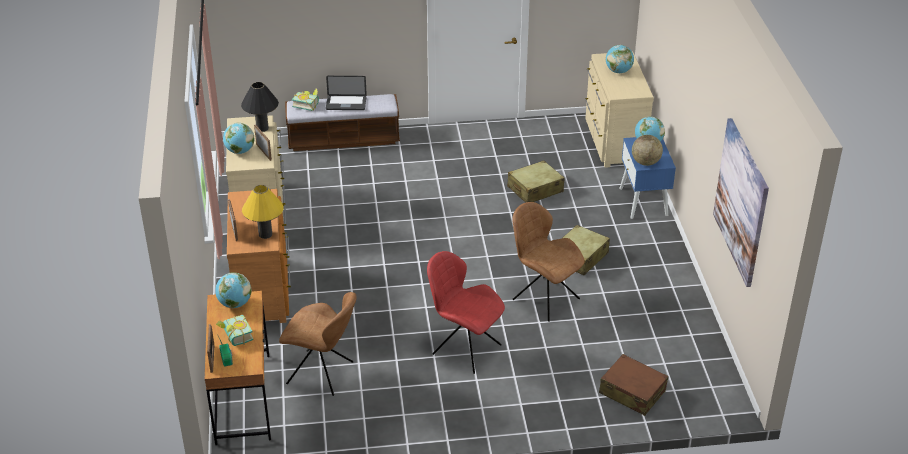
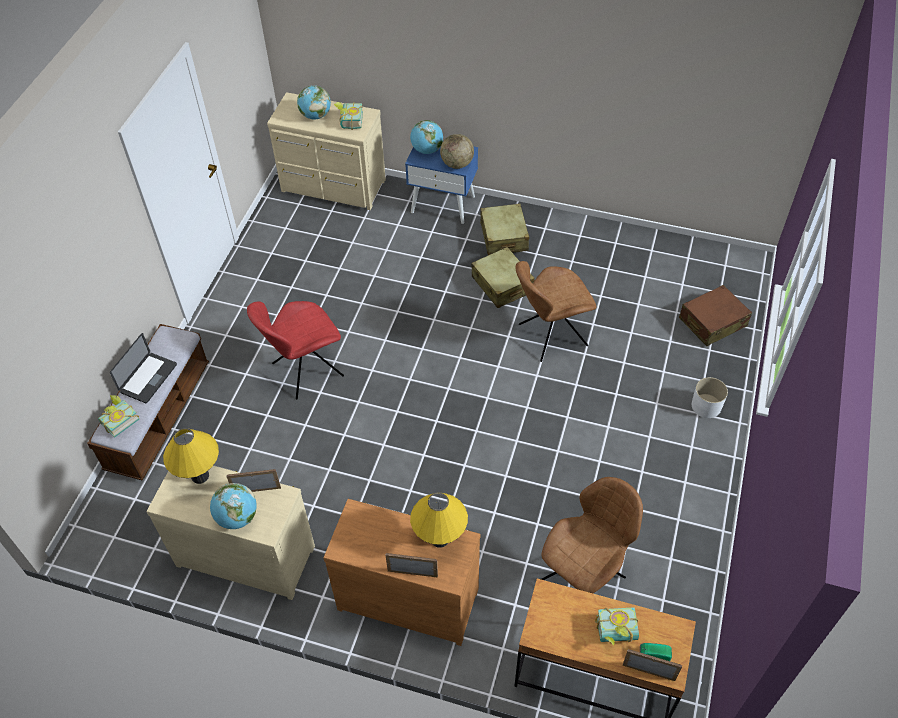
camera: 65 degrees left, 15 degrees up
globe [215,272,251,308] -> none
black table lamp [241,82,279,132] -> yellow table lamp [163,428,219,484]
red chair [427,251,505,374] -> red chair moved to [247,301,344,400]
beige suitcase [507,160,565,203] -> beige suitcase moved to [480,203,529,255]
picture [713,118,769,287] -> none
none -> book [334,102,363,130]
none -> white planter [692,377,728,418]

